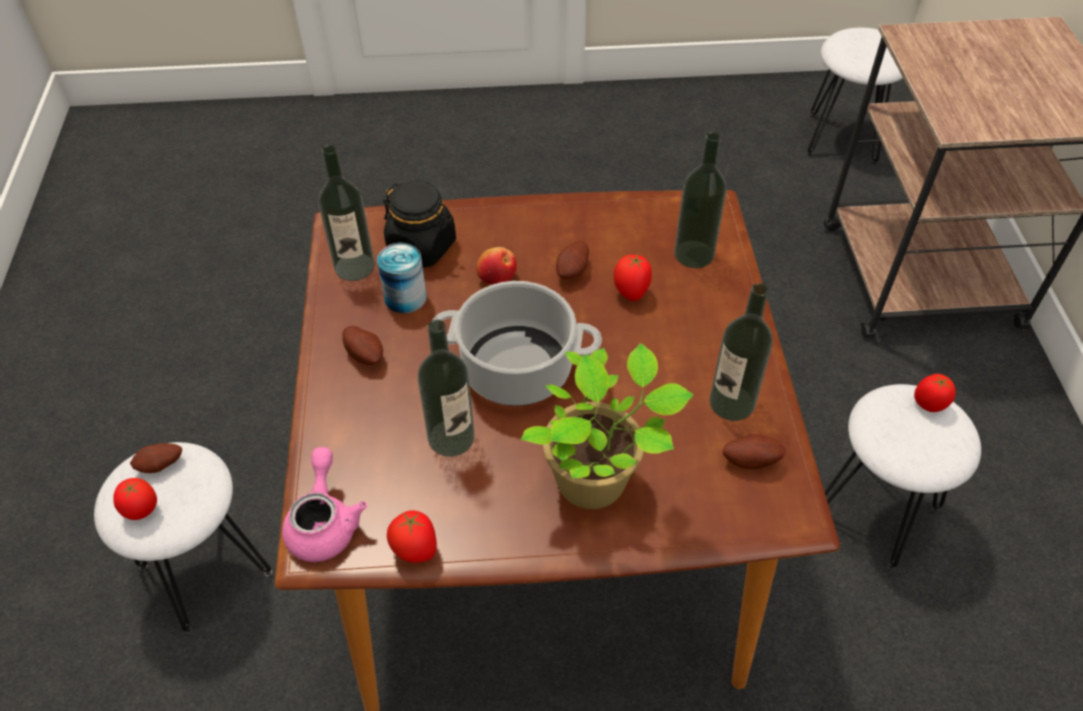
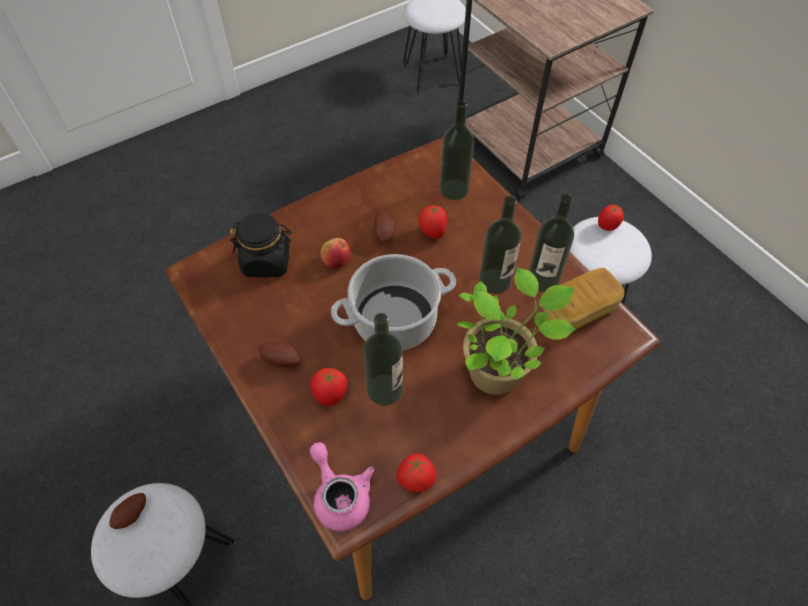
camera: 30 degrees left, 5 degrees up
tomato [113,478,157,520] -> tomato moved to [310,368,348,406]
bottle [318,145,375,281] -> bottle moved to [479,196,521,294]
can [377,243,427,313] -> none
potato [723,434,786,469] -> bread [543,268,625,329]

